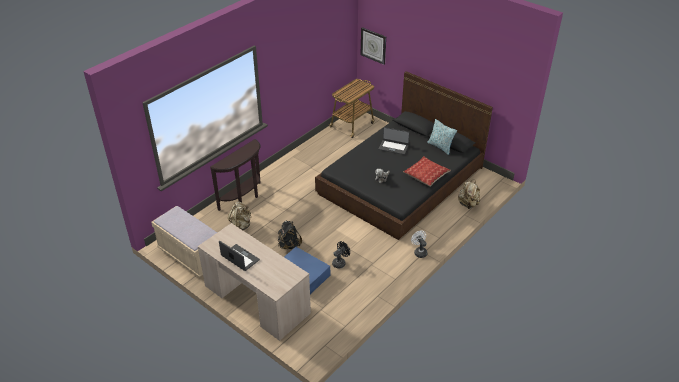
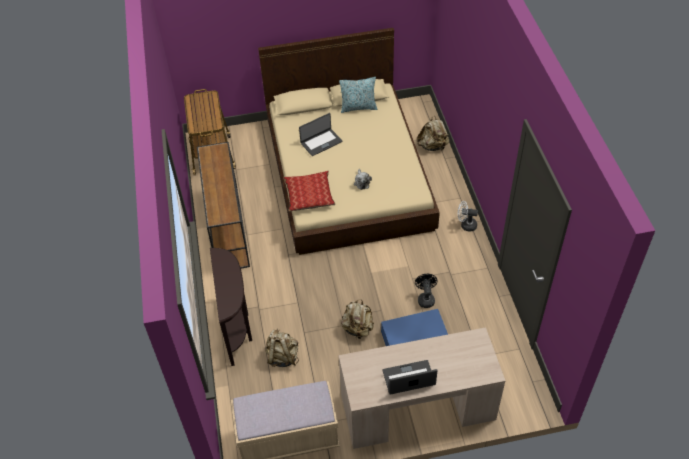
camera: 50 degrees left, 10 degrees up
black backpack [278,221,302,249] -> beige backpack [341,299,374,339]
black bed [315,71,493,240] -> beige bed [258,28,440,255]
wall clock [361,27,386,65] -> none
pillow [403,156,451,187] -> pillow moved to [283,171,335,212]
none -> brown console table [197,142,250,268]

